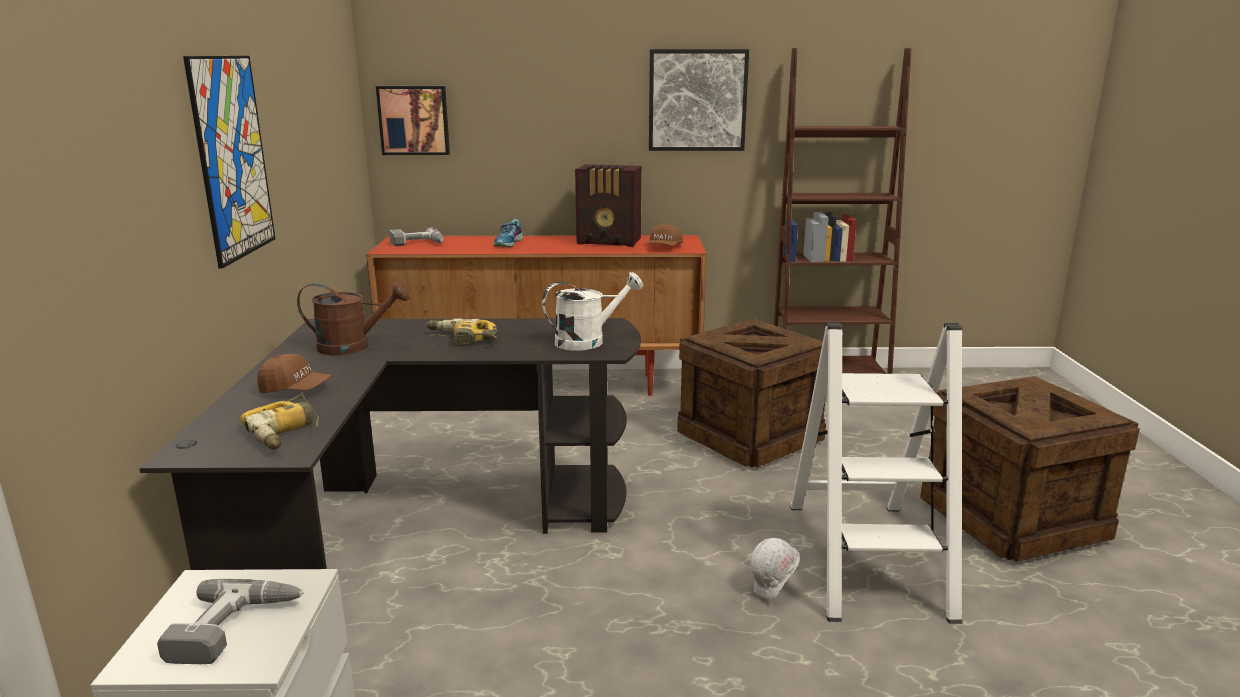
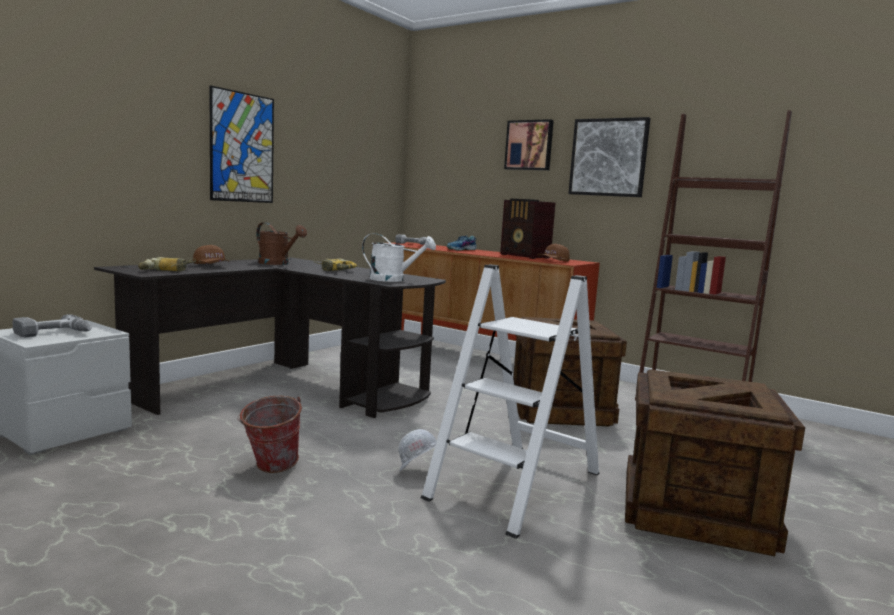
camera: 35 degrees right, 10 degrees down
picture [376,86,450,155] -> picture moved to [504,119,554,170]
none -> bucket [237,396,302,473]

